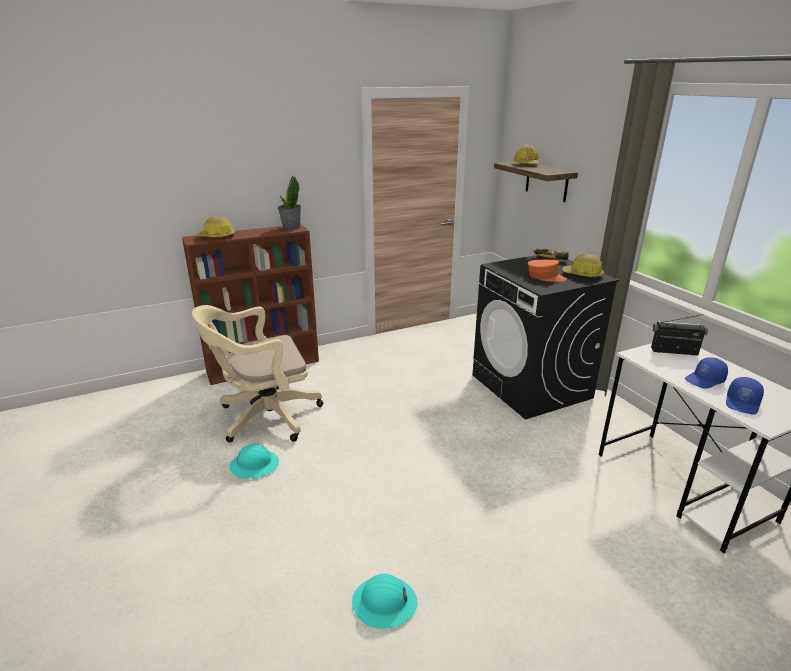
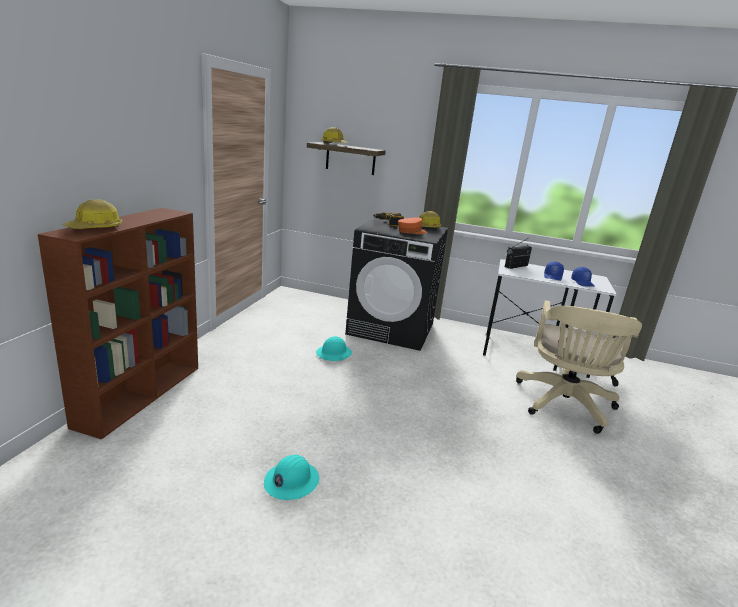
camera: 50 degrees left, 5 degrees down
beige office chair [192,305,324,442] -> beige office chair moved to [516,300,642,434]
potted plant [277,175,301,230] -> none
turquoise hard hat [352,574,417,629] -> turquoise hard hat moved to [316,336,352,361]

